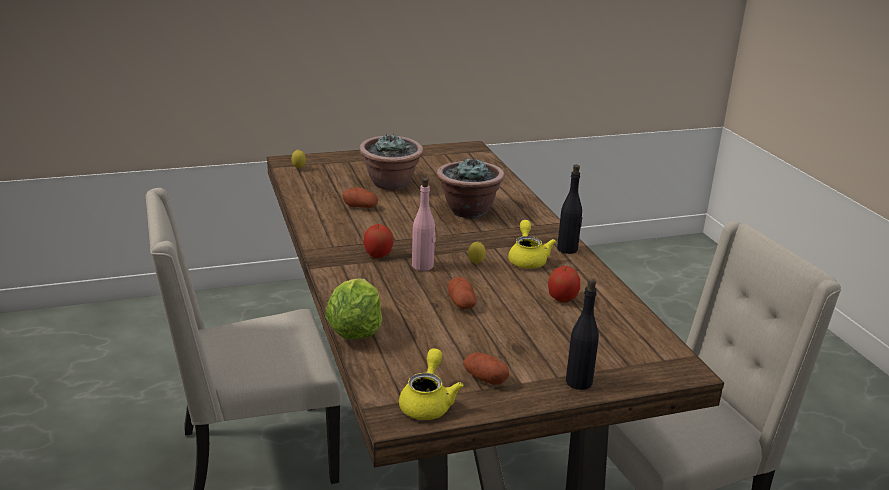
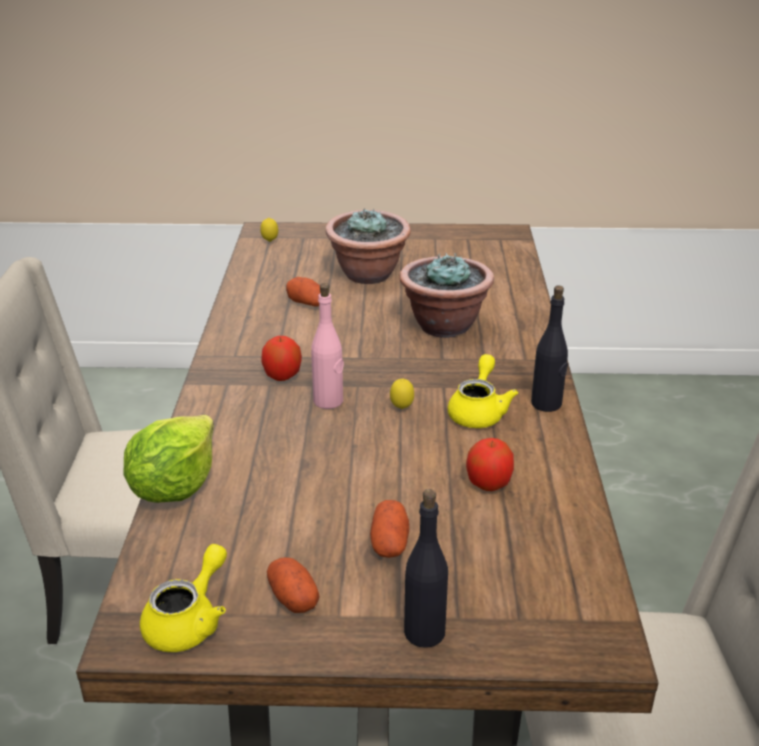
camera: 20 degrees right, 5 degrees up
potato [448,277,477,309] -> potato moved to [370,500,409,558]

